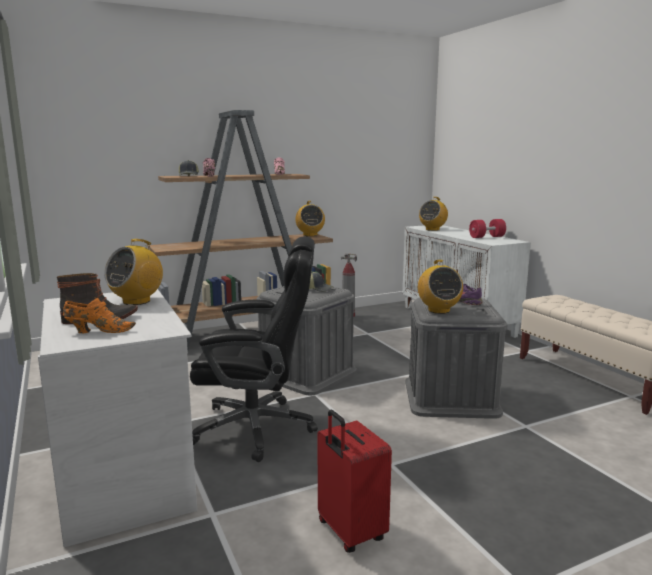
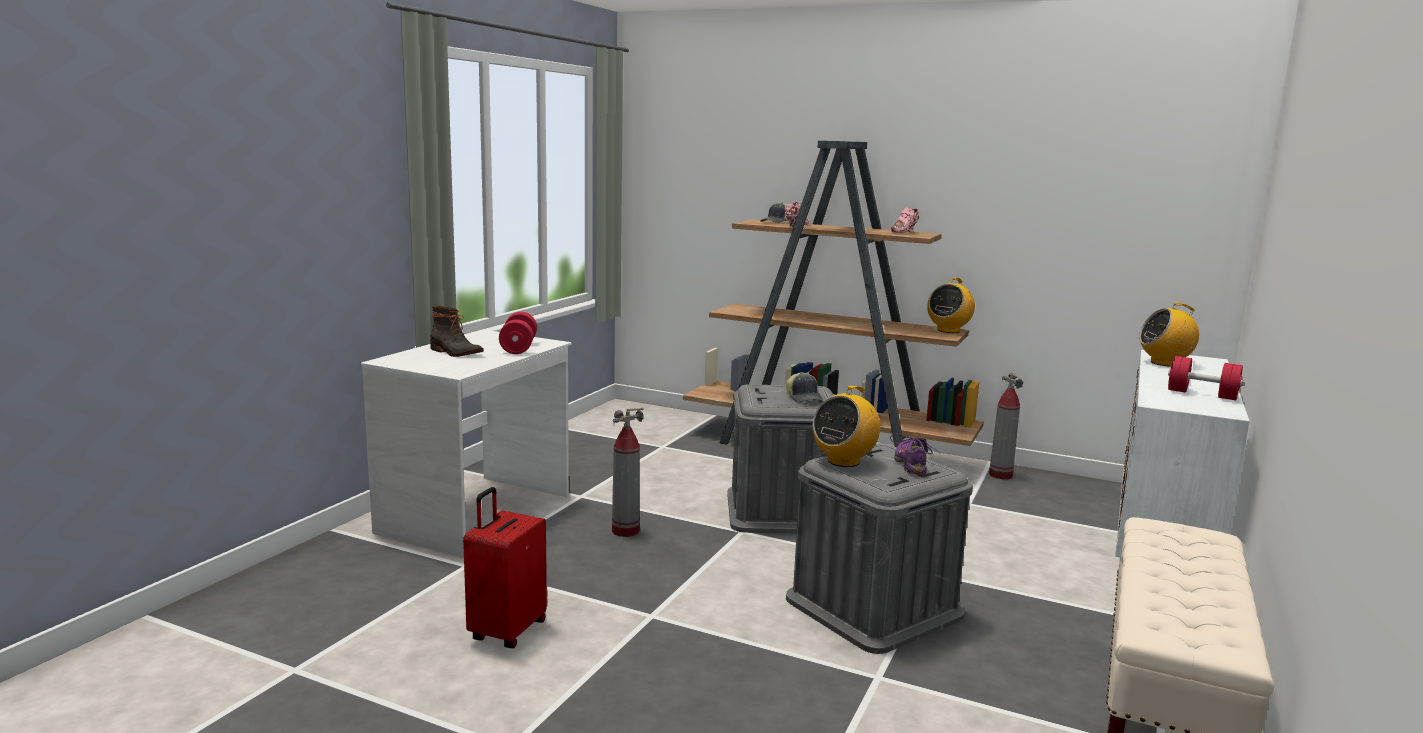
camera: 50 degrees right, 0 degrees up
orange shoe [63,298,136,333] -> none
radio [104,239,163,305] -> red dumbbell [499,312,537,354]
black office chair [190,236,318,462] -> fire extinguisher [612,408,644,537]

